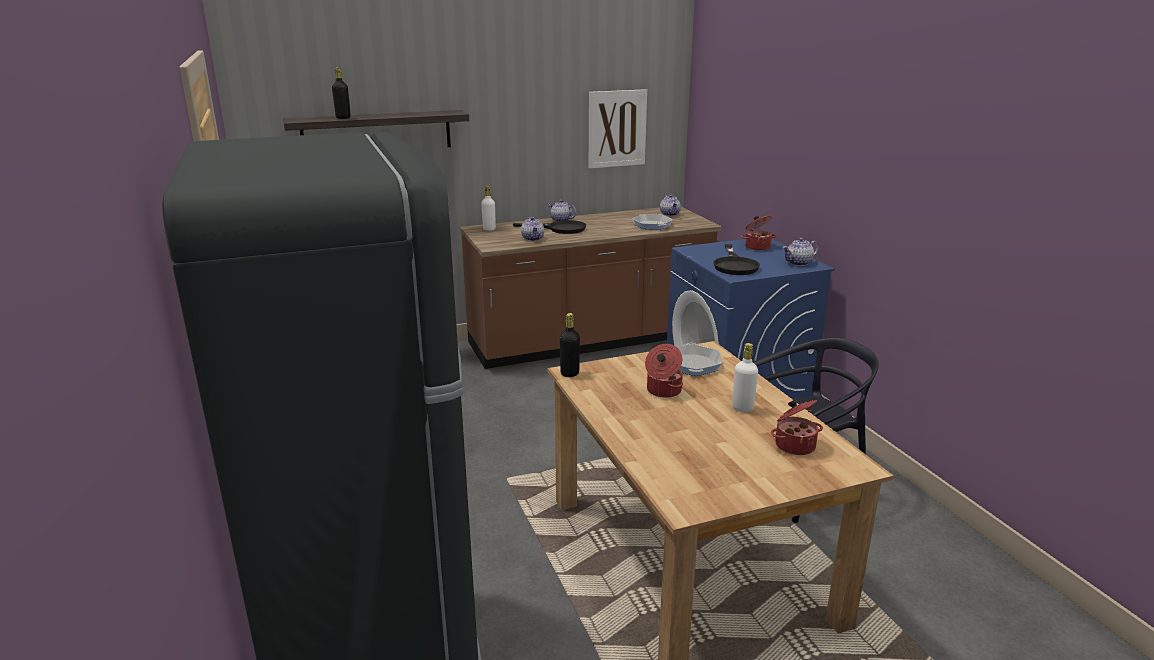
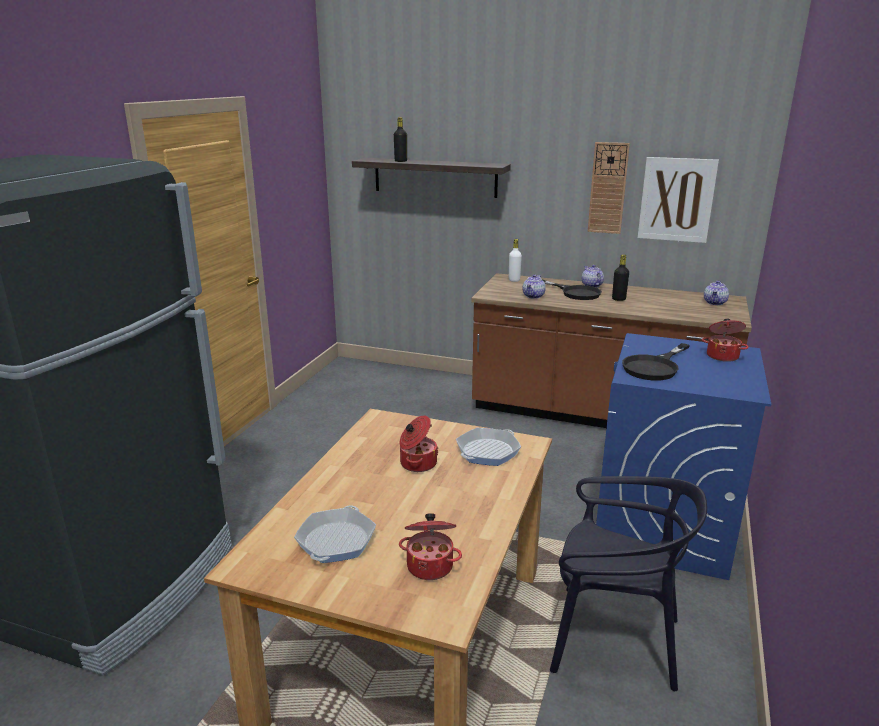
camera: 40 degrees right, 0 degrees up
black bottle [560,313,580,377] -> black bottle moved to [612,254,629,301]
frying pan [632,214,673,230] -> frying pan moved to [294,506,376,563]
white bottle [732,343,758,412] -> none
teapot [782,238,819,266] -> none
none -> wall clock [588,142,630,234]

